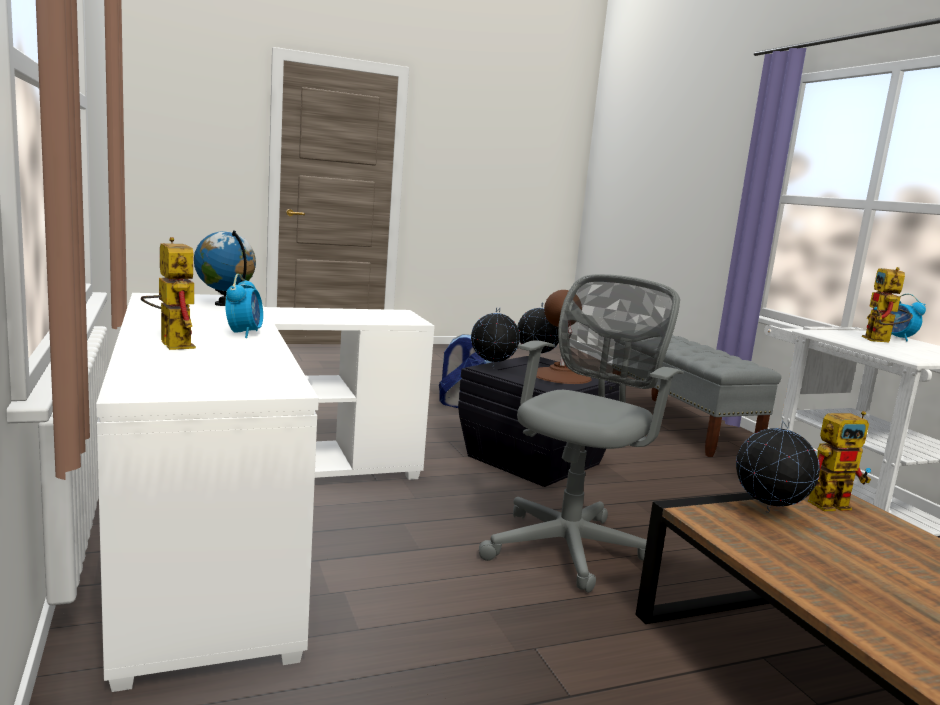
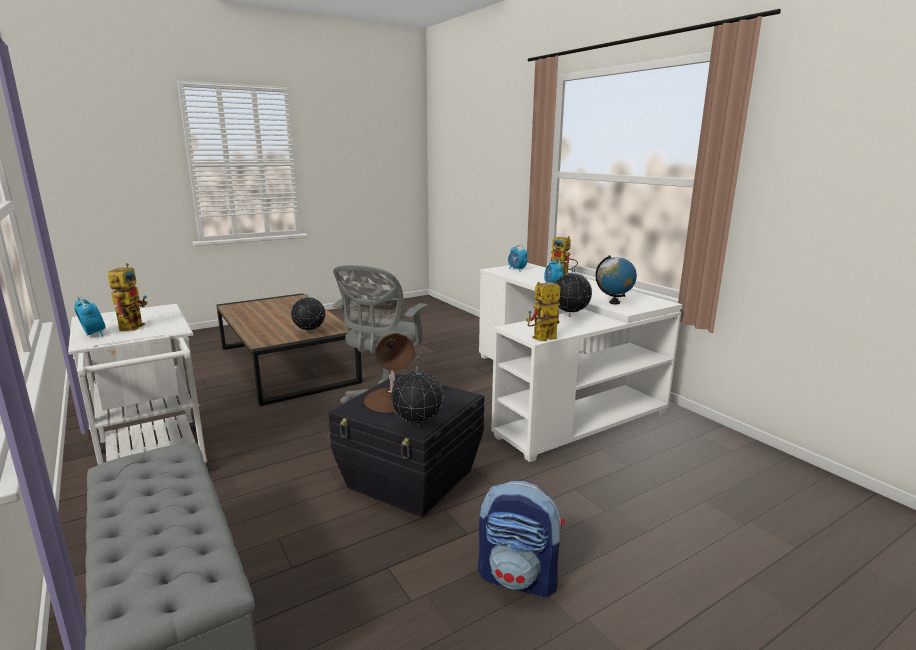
camera: 170 degrees right, 5 degrees up
globe [471,308,520,368] -> globe moved to [555,269,592,317]
toy robot [808,411,871,511] -> toy robot moved to [526,282,561,341]
none -> alarm clock [508,245,528,271]

